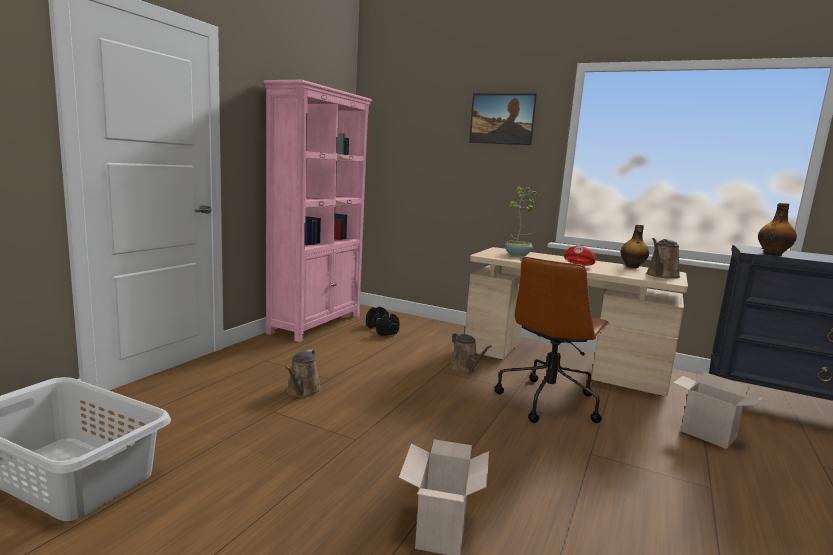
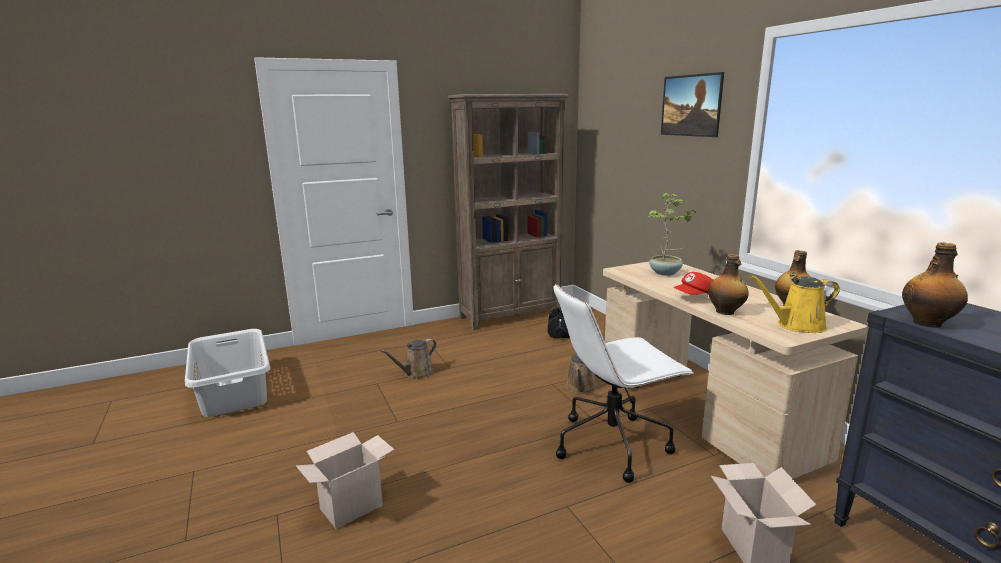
camera: 40 degrees right, 5 degrees up
pink bookcase [264,80,372,342] -> brown bookcase [448,94,569,330]
brown office chair [495,257,609,423] -> white office chair [553,284,694,483]
brown watering can [646,238,680,279] -> yellow watering can [750,275,840,333]
none -> bottle [708,254,749,315]

